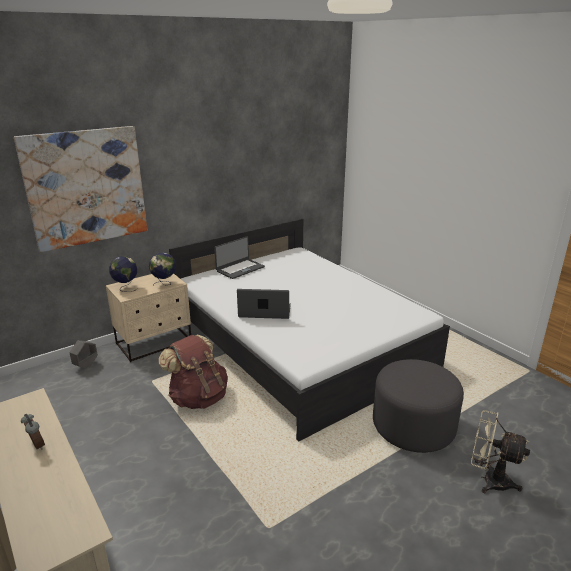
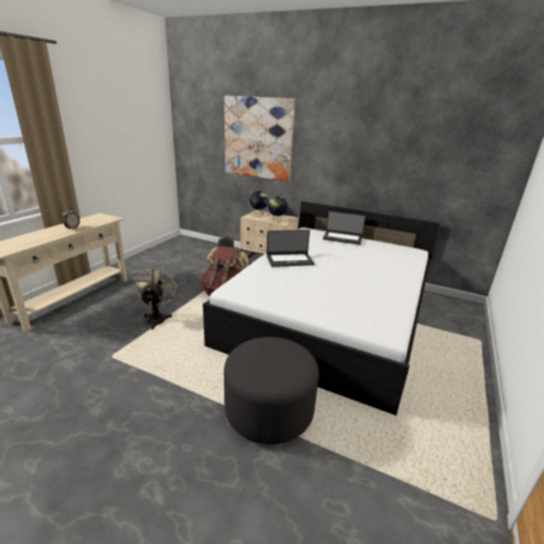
camera: 60 degrees right, 0 degrees up
laptop [237,289,291,319] -> laptop turned 105 degrees clockwise [266,230,315,267]
beige fan [471,410,530,493] -> beige fan moved to [135,266,177,329]

